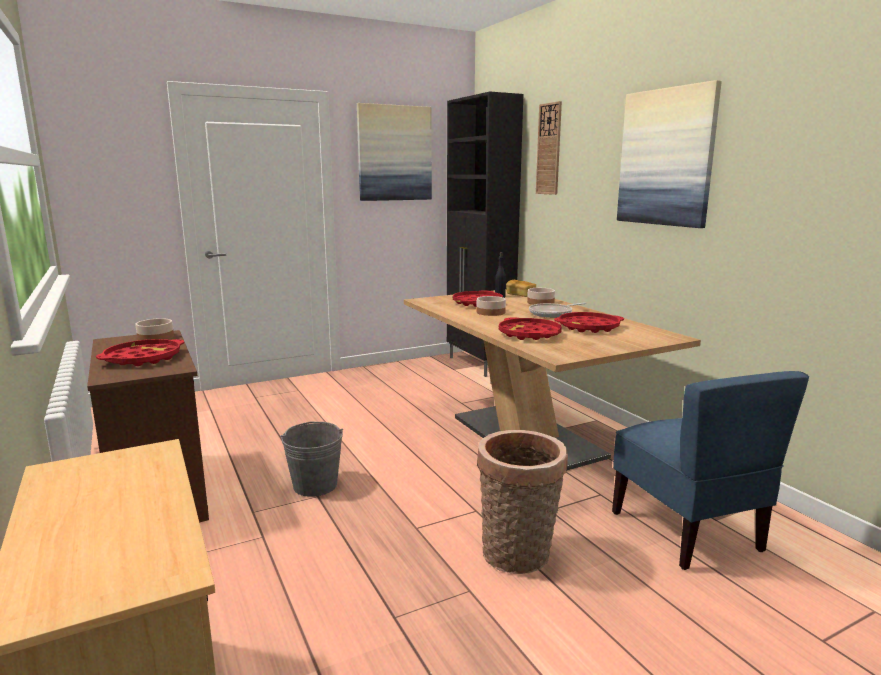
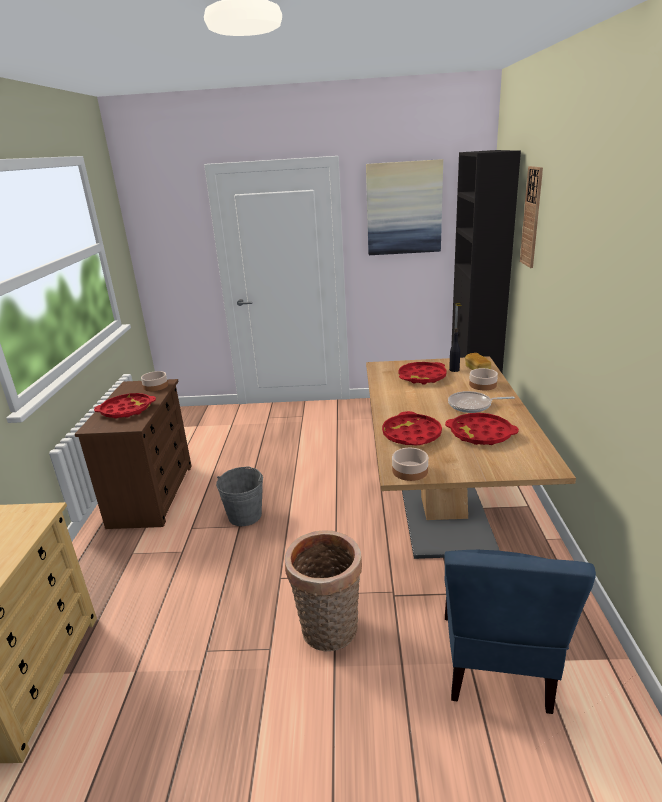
camera: 30 degrees right, 10 degrees up
bowl [477,296,506,316] -> bowl moved to [392,448,428,481]
picture [617,80,722,228] -> none

